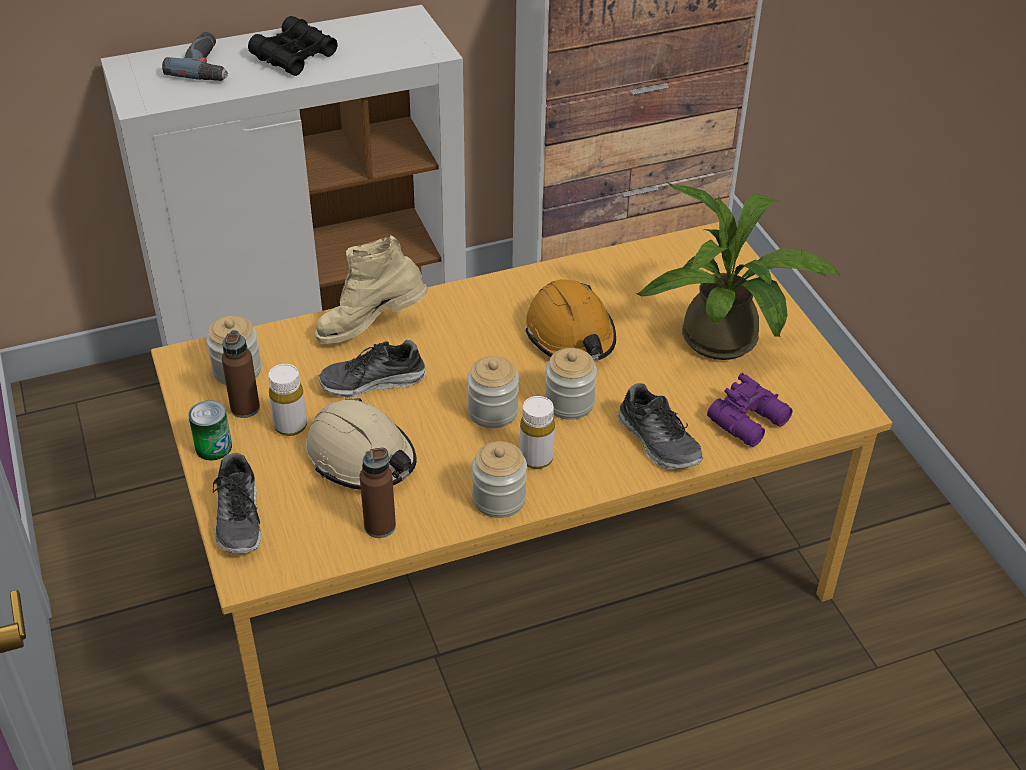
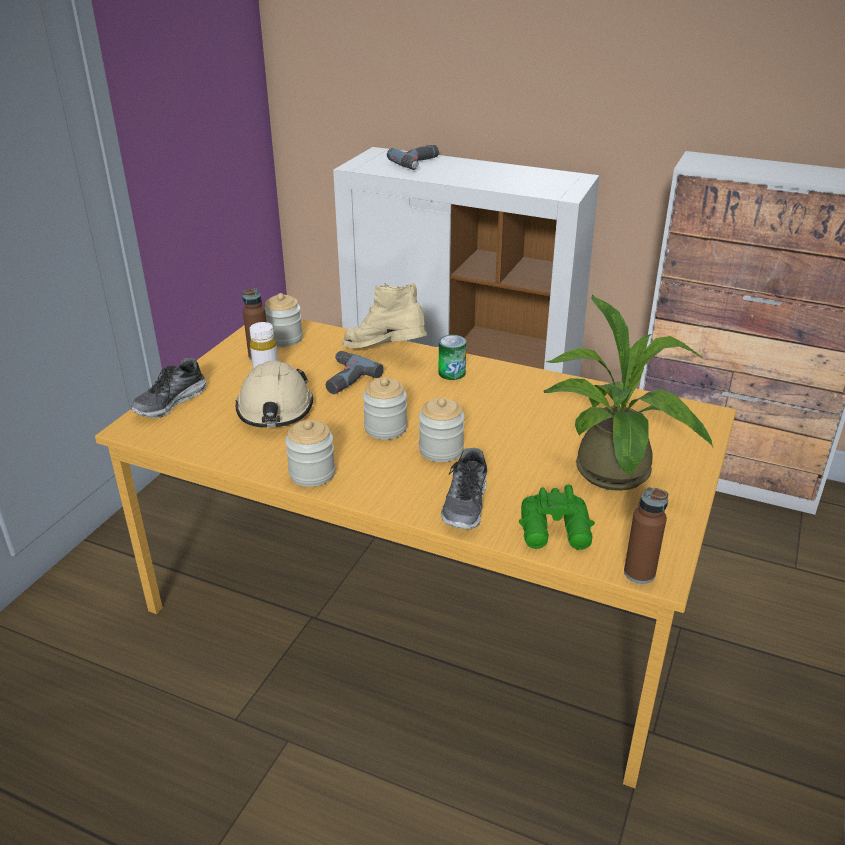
camera: 45 degrees right, 10 degrees down
can [188,400,232,461] -> can moved to [439,335,466,380]
black binoculars [248,16,337,76] -> none
shoe [318,340,426,398] -> power drill [326,351,384,394]
brown bottle [360,448,396,538] -> brown bottle moved to [624,487,668,584]
white bottle [520,396,555,469] -> none
orange hard hat [526,279,616,361] -> none
purple binoculars [707,373,793,447] -> green binoculars [519,484,595,550]

